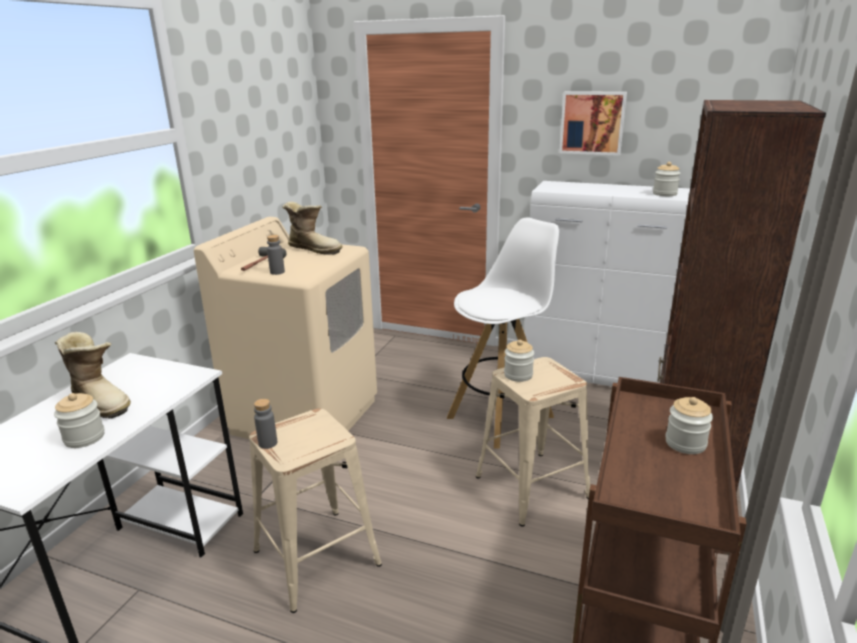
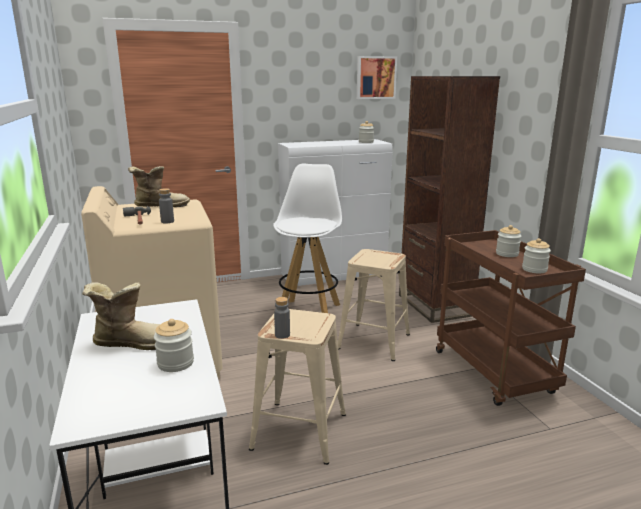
camera: 40 degrees left, 5 degrees down
jar [504,340,534,382] -> jar moved to [522,238,551,273]
picture [559,92,627,156] -> picture moved to [357,56,397,99]

